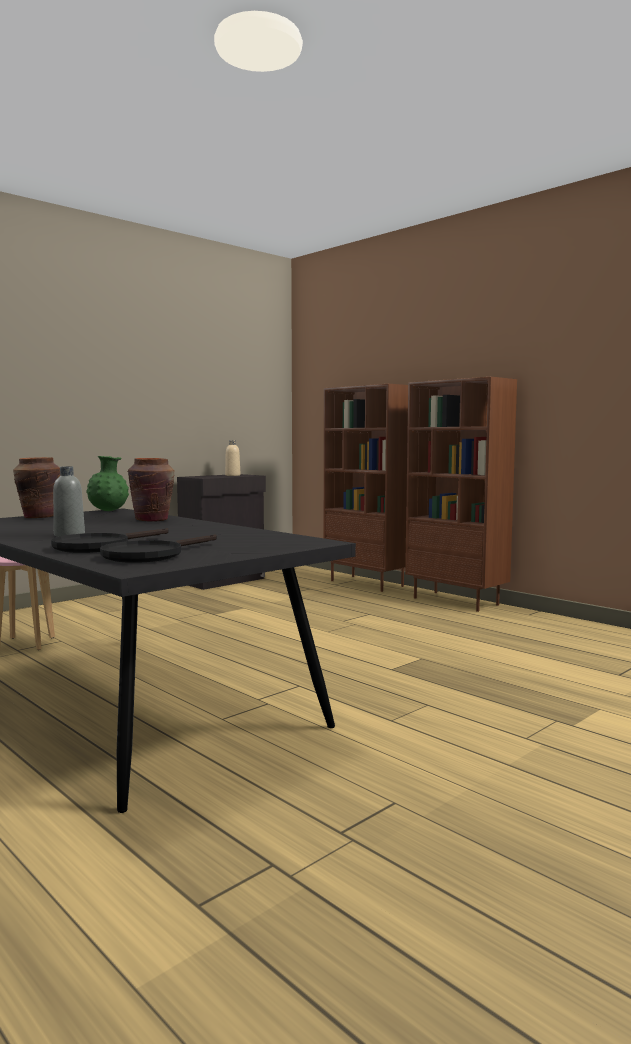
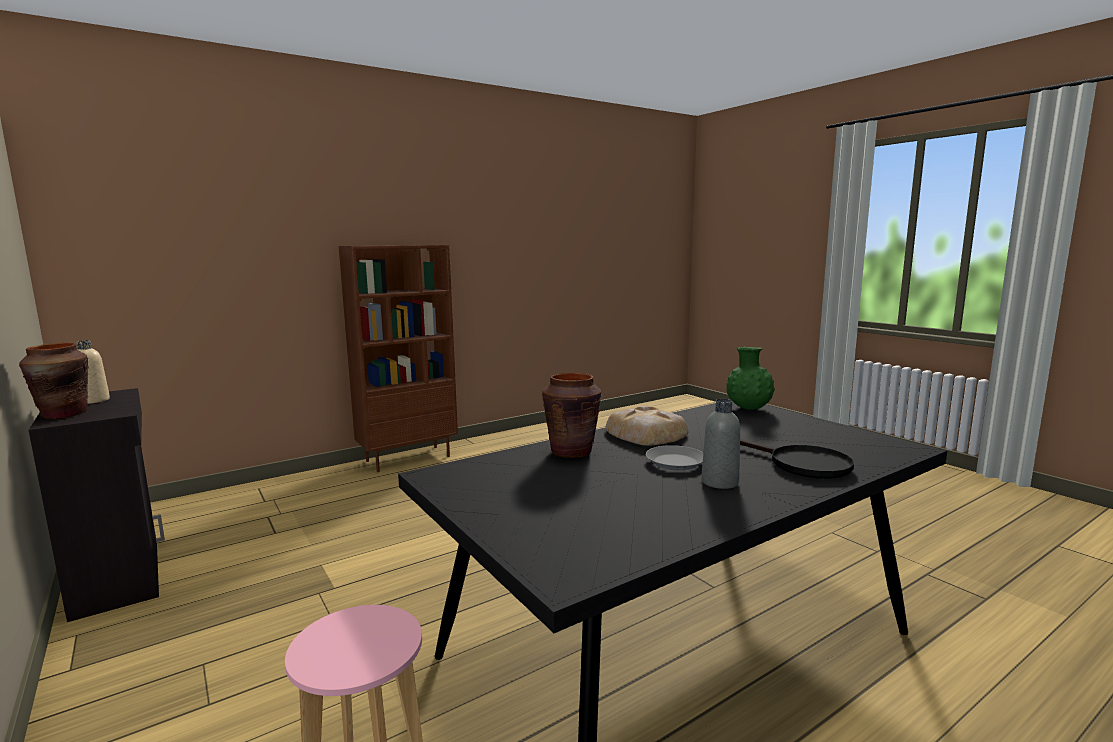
camera: 80 degrees left, 5 degrees up
brown vase [13,457,60,518] -> brown vase moved to [19,343,89,419]
green vase [86,456,129,511] -> green vase moved to [726,347,775,410]
black frying pan [100,534,217,563] -> none
brown bookcase [324,384,408,592] -> none
none -> bread [606,405,688,446]
none -> grey plate [646,445,703,470]

